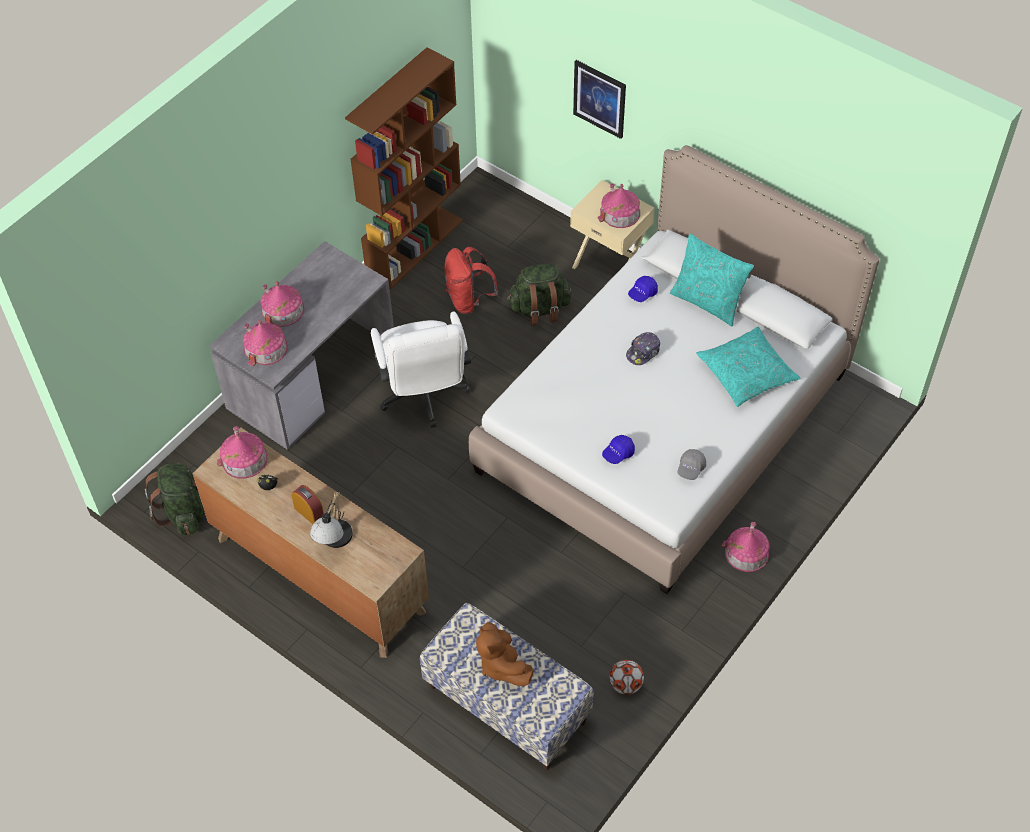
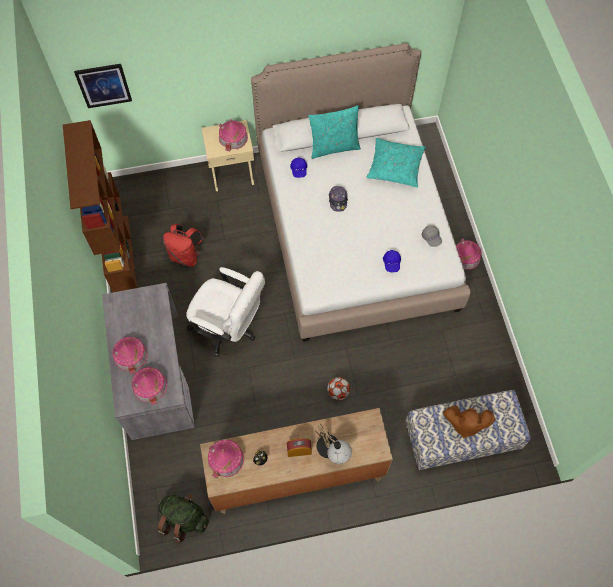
camera: 50 degrees left, 10 degrees up
green backpack [507,264,571,326] -> none
picture [573,60,626,139] -> picture moved to [74,64,132,108]
football [609,660,644,695] -> football moved to [327,377,350,400]

